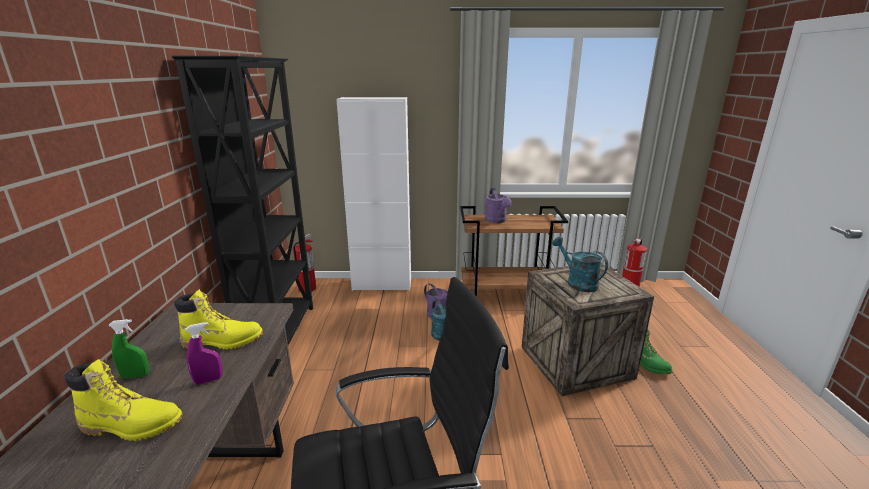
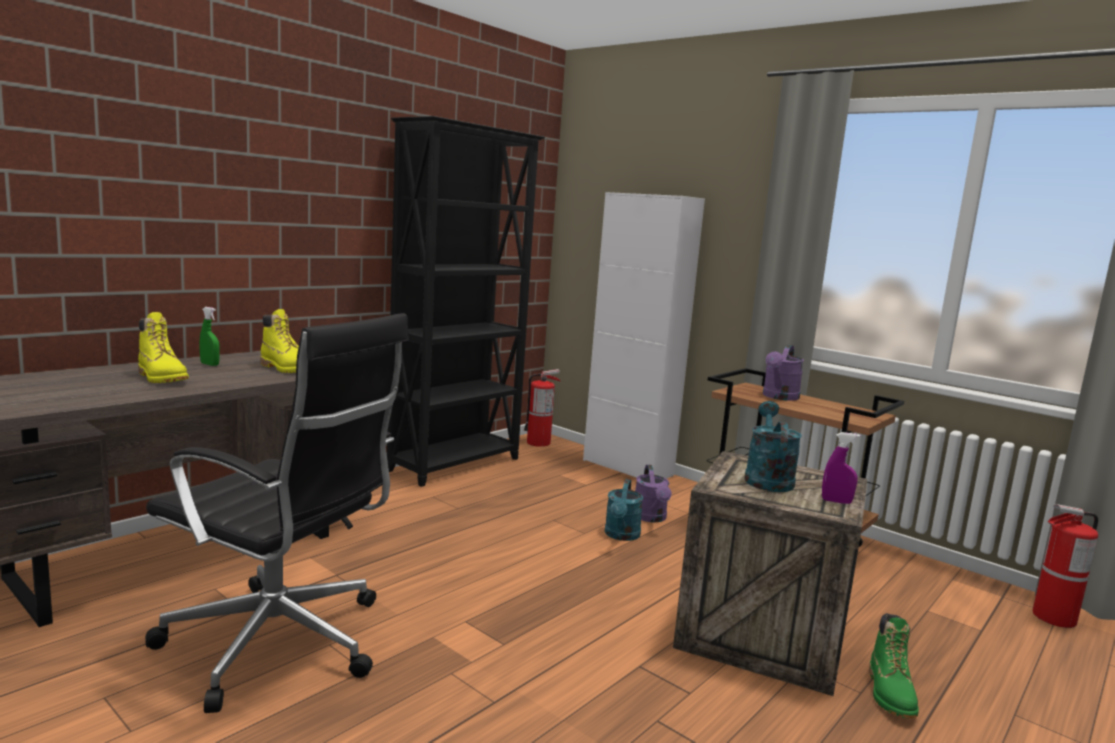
camera: 40 degrees right, 10 degrees down
purple spray bottle [185,322,222,384] -> purple spray bottle moved to [822,432,860,504]

